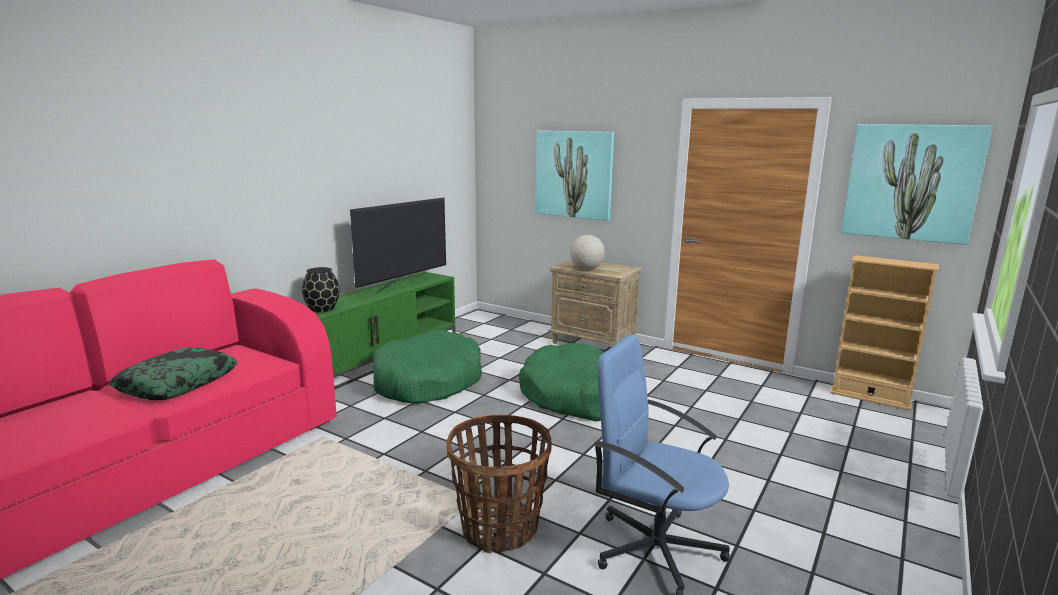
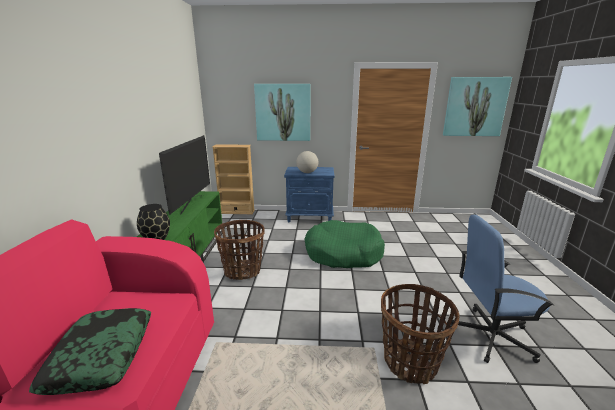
camera: 30 degrees left, 5 degrees up
green dog bed [373,330,482,404] -> basket [214,220,265,280]
beige nightstand [548,260,642,347] -> blue nightstand [284,167,334,222]
beige bookcase [830,255,939,411] -> beige bookcase moved to [212,144,255,214]

